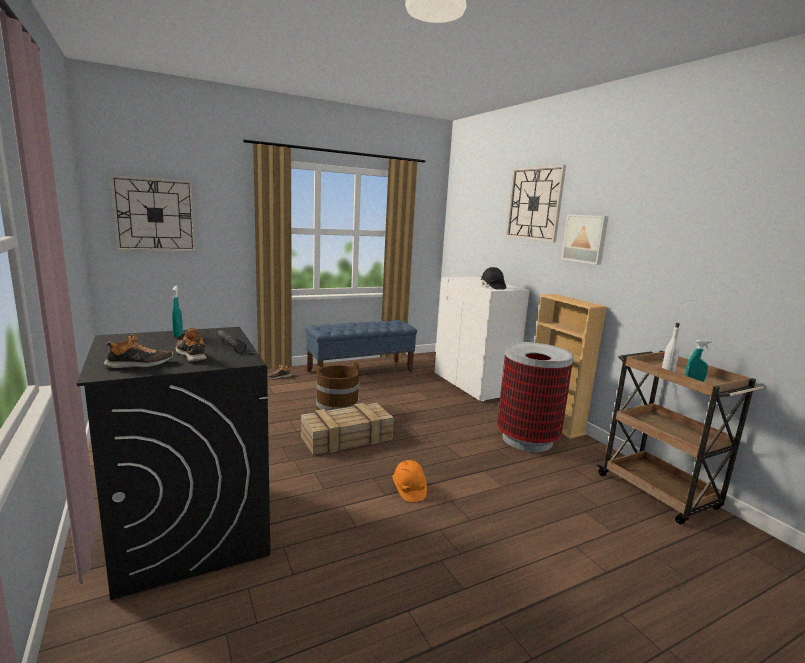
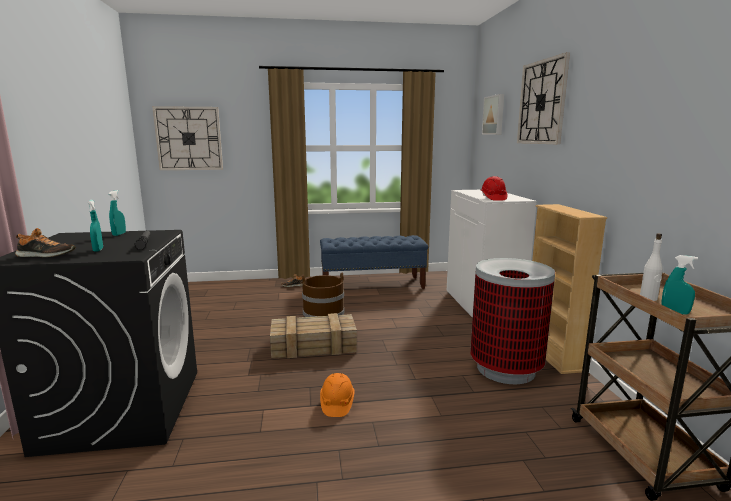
camera: 20 degrees right, 0 degrees up
shoe [176,327,207,362] -> turquoise spray bottle [88,200,103,252]
black hard hat [480,267,506,290] -> red hard hat [481,176,507,201]
picture [561,214,609,265] -> picture moved to [482,94,504,135]

